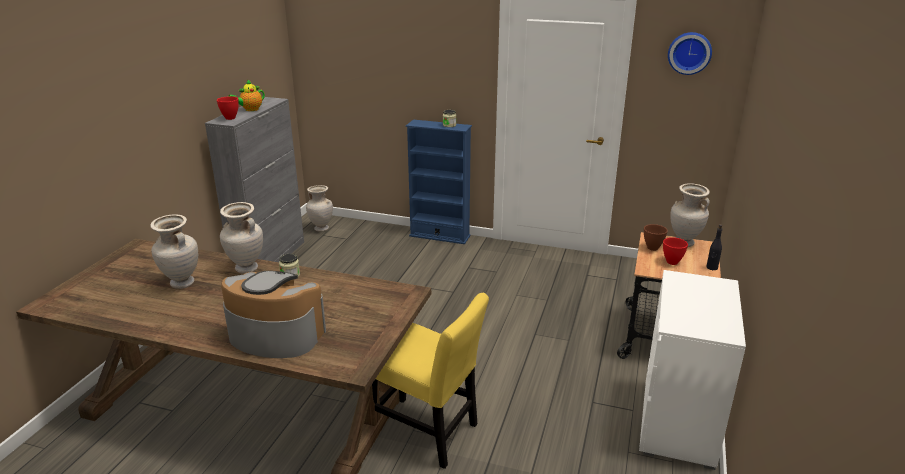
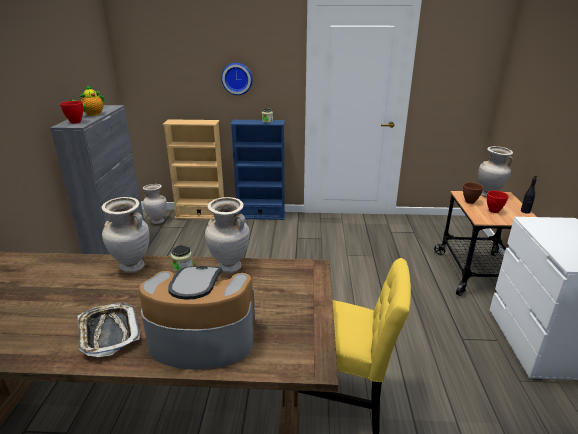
camera: 15 degrees left, 0 degrees up
beige vase [150,214,198,289] -> beige vase moved to [205,197,250,273]
wall clock [668,32,712,75] -> wall clock moved to [221,63,253,95]
none -> tray [78,303,140,357]
none -> beige bookcase [163,119,224,220]

